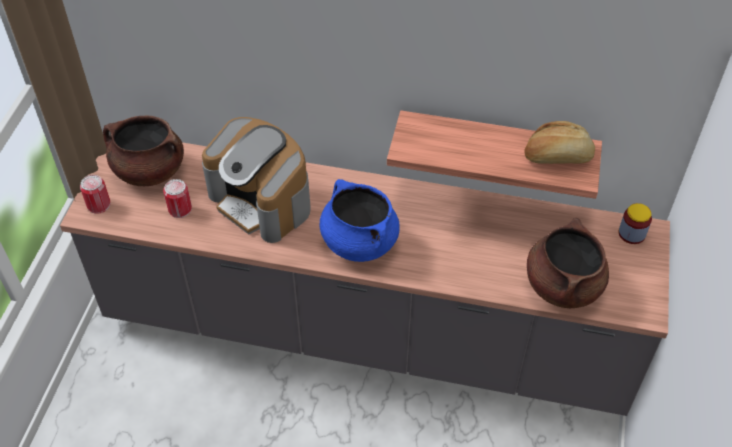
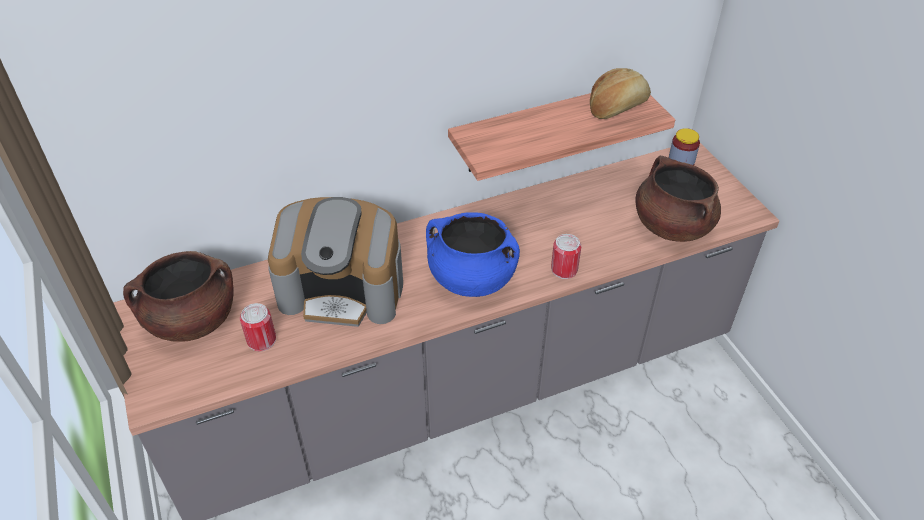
camera: 35 degrees left, 5 degrees down
can [80,175,110,214] -> can moved to [551,234,581,279]

